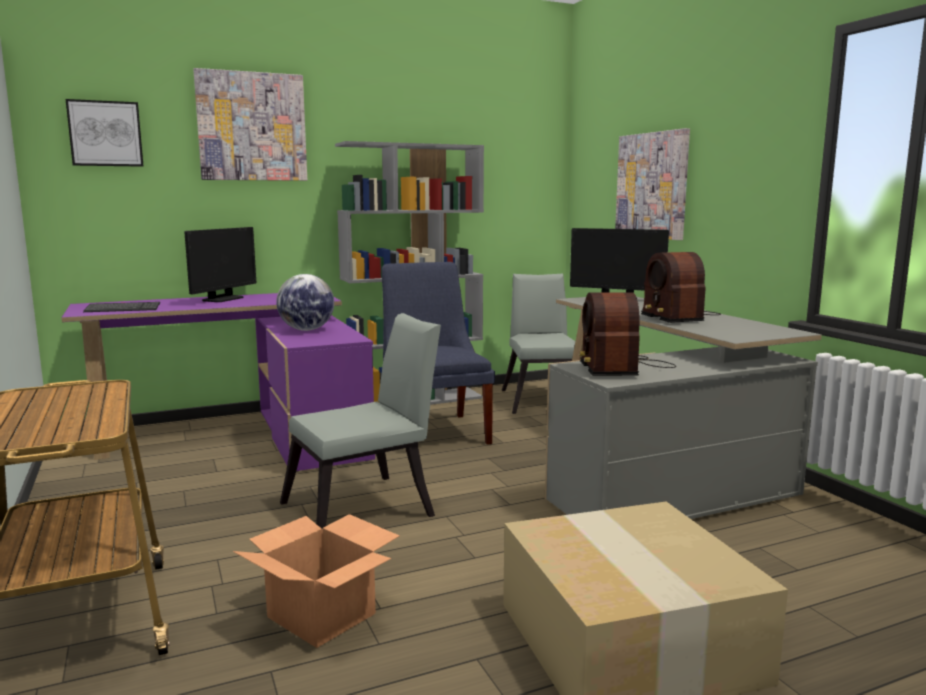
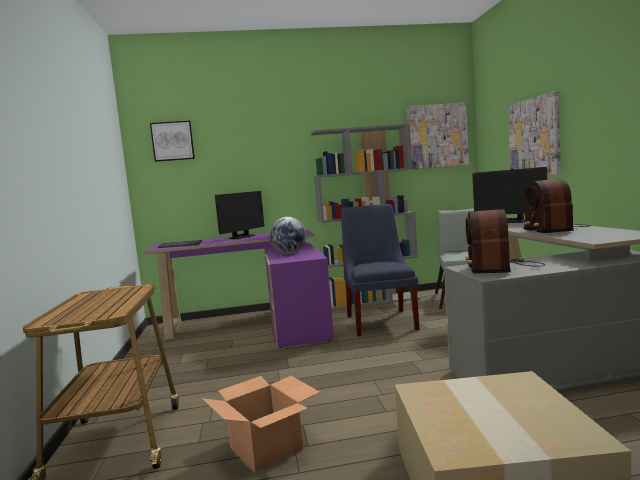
camera: 15 degrees right, 5 degrees down
picture [193,68,307,181] -> picture moved to [406,103,469,169]
grey chair [280,313,441,528] -> none

